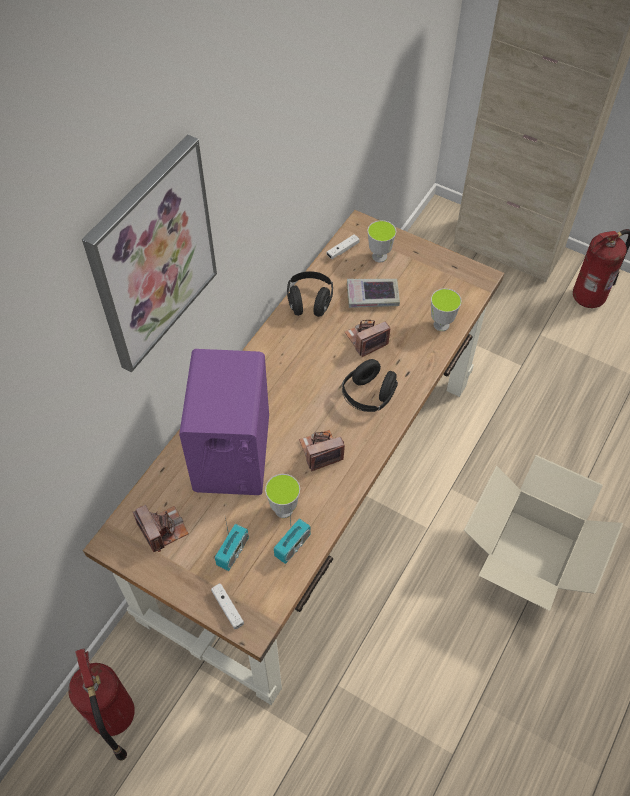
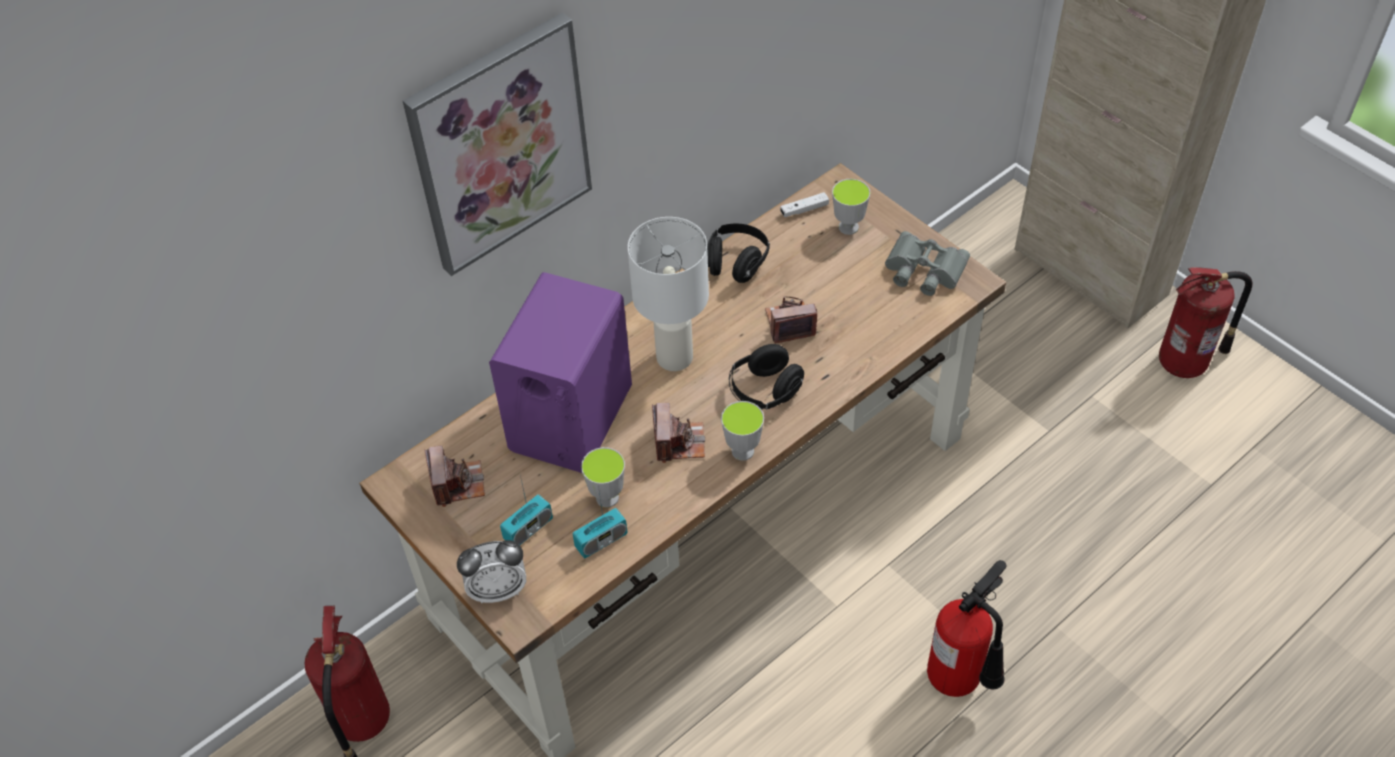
camera: 20 degrees right, 5 degrees down
white game controller [211,583,244,629] -> alarm clock [457,540,526,603]
camera [299,430,345,472] -> camera turned 90 degrees clockwise [652,403,705,463]
book [347,279,400,308] -> none
cup [431,288,461,331] -> cup moved to [721,401,764,461]
cardboard box [464,455,623,611] -> fire extinguisher [927,560,1006,697]
none -> white table lamp [628,217,709,371]
none -> grey binoculars [885,231,970,296]

